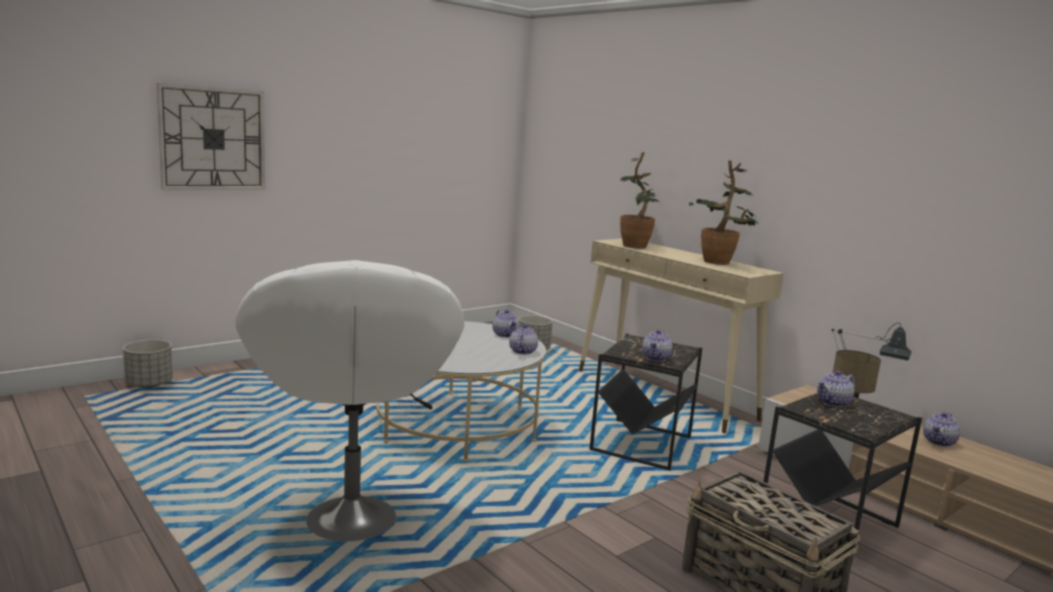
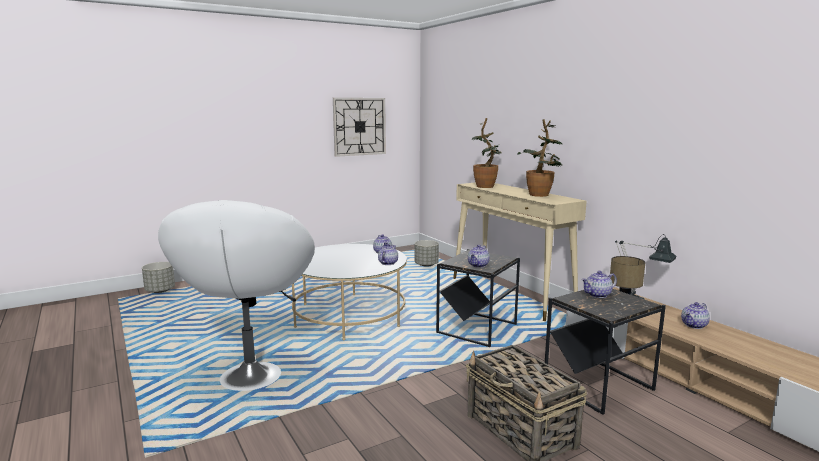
camera: 10 degrees right, 0 degrees up
wall clock [157,83,265,190] -> wall clock moved to [333,98,386,157]

